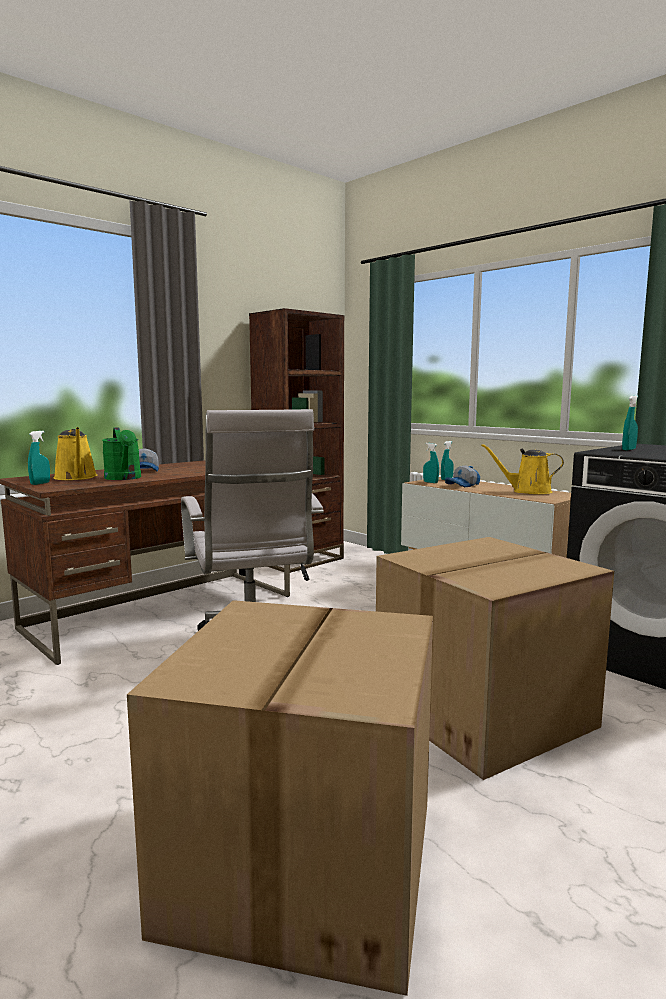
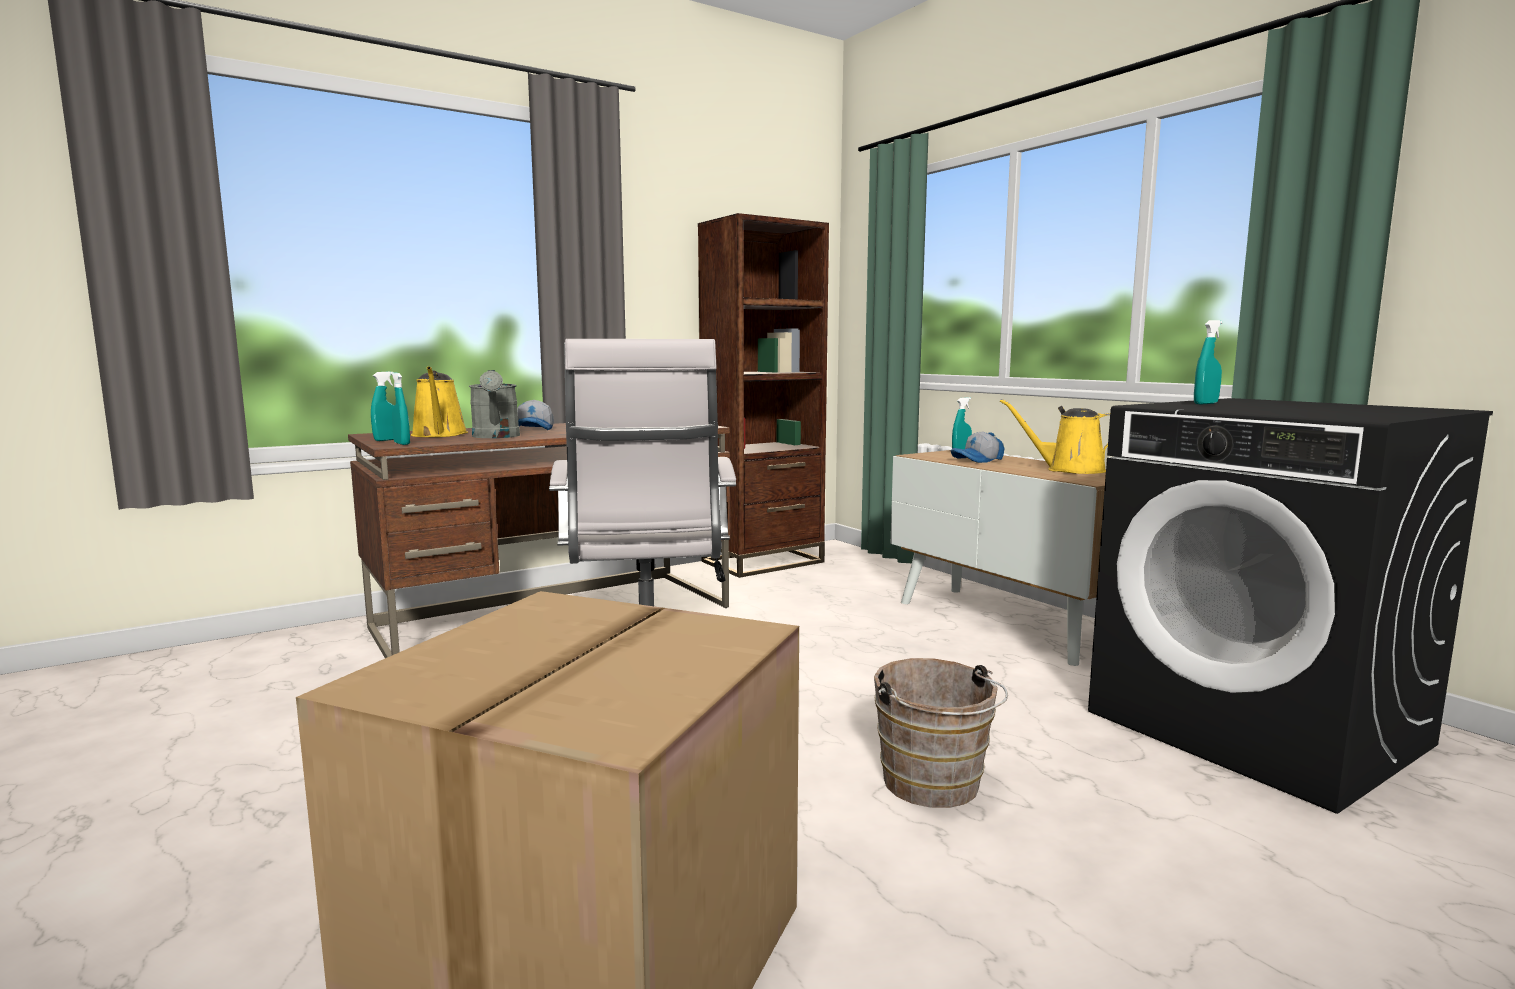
camera: 10 degrees right, 0 degrees up
green watering can [102,427,141,480] -> grey watering can [469,370,520,438]
cardboard box [376,537,614,780] -> brown bucket [874,658,1008,808]
turquoise spray bottle [423,443,439,483] -> turquoise spray bottle moved to [392,372,410,445]

